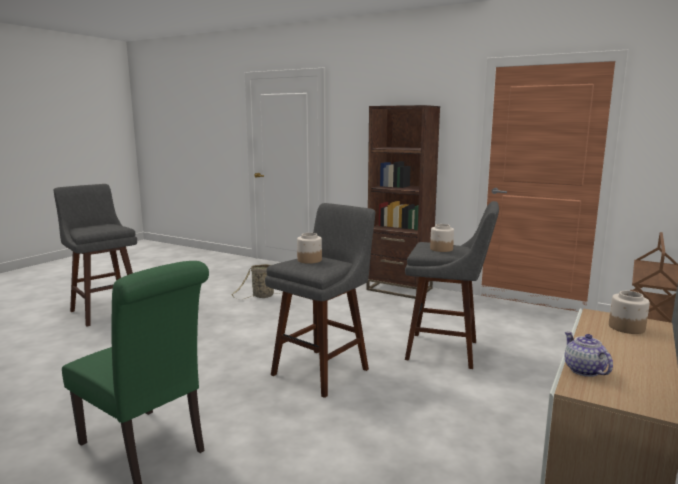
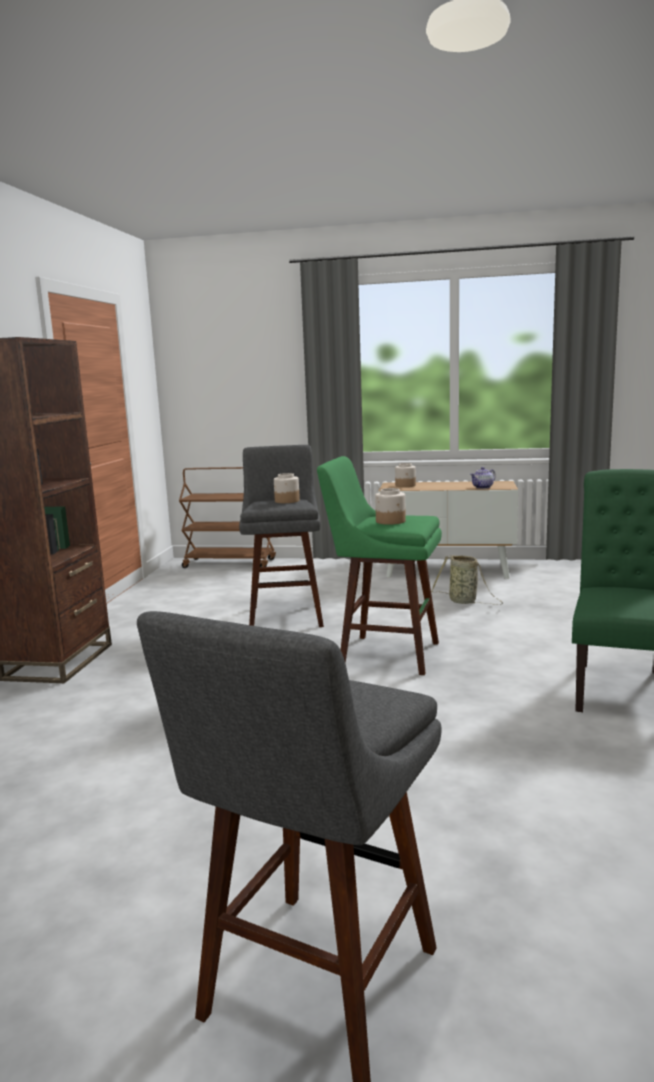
camera: 110 degrees left, 0 degrees up
basket [232,264,283,299] -> basket moved to [431,555,503,605]
grey stool [265,203,375,398] -> green stool [317,456,442,675]

